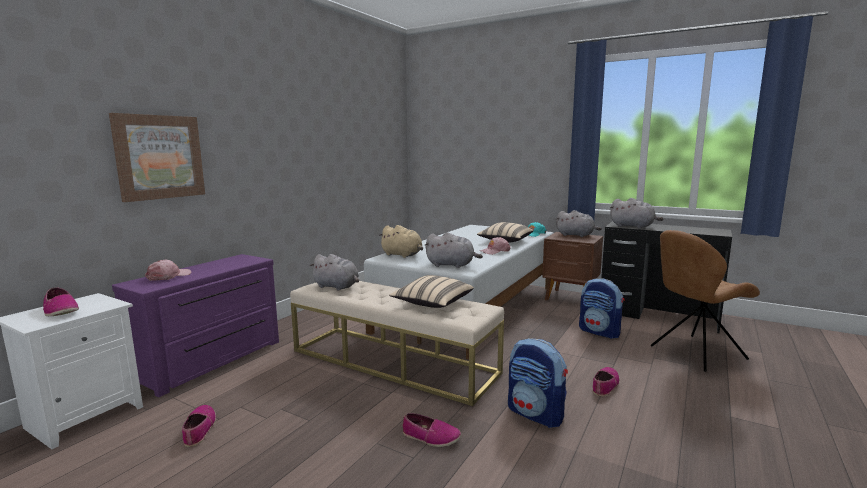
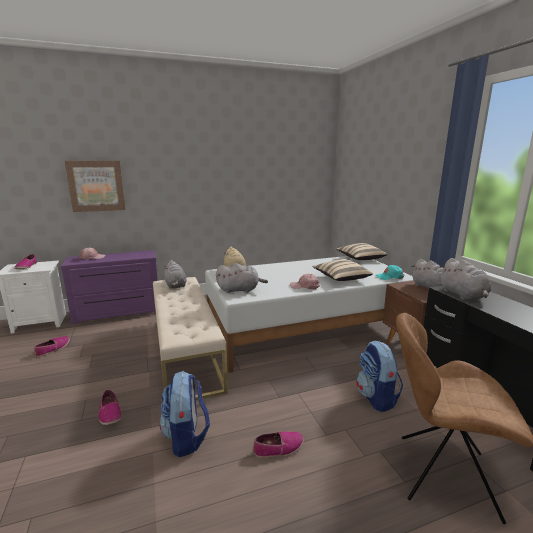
camera: 40 degrees right, 5 degrees up
beige pillow [389,275,474,308] -> beige pillow moved to [336,243,387,260]
grey plush toy [424,232,483,268] -> grey plush toy turned 60 degrees counterclockwise [216,263,268,293]

